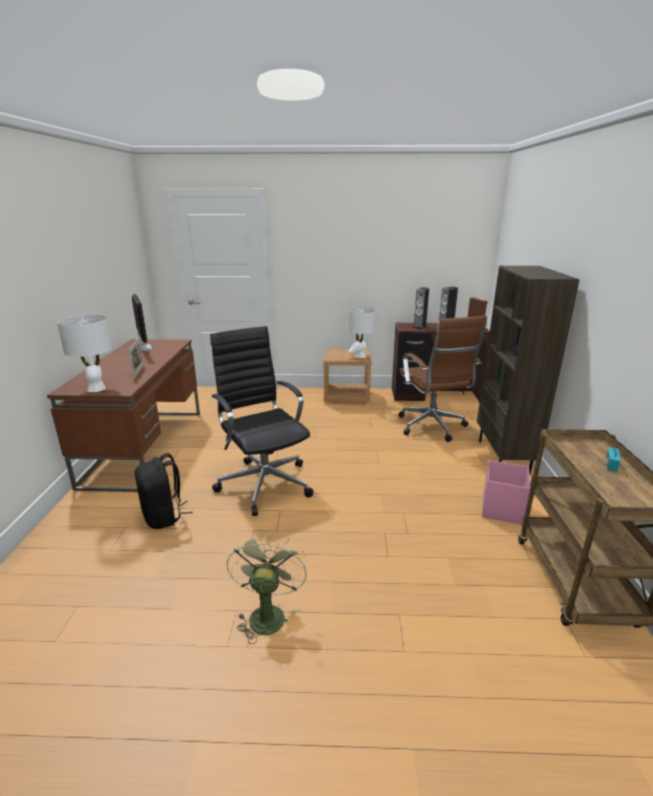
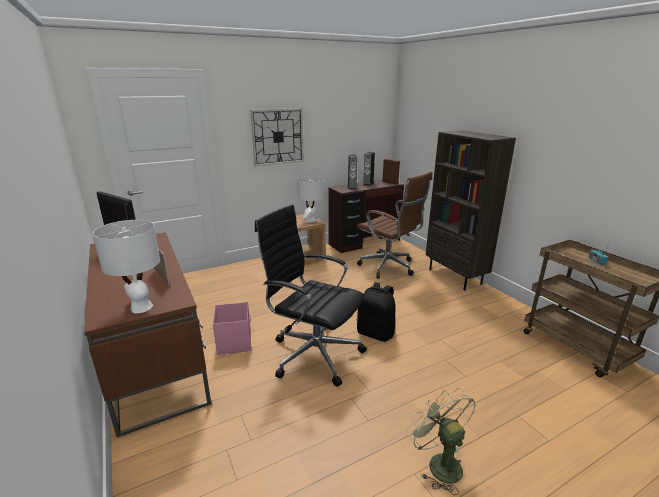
camera: 30 degrees left, 0 degrees up
black backpack [135,453,193,529] -> black backpack moved to [357,282,395,342]
pink storage box [482,460,531,525] -> pink storage box moved to [213,302,251,355]
none -> wall clock [250,108,304,166]

